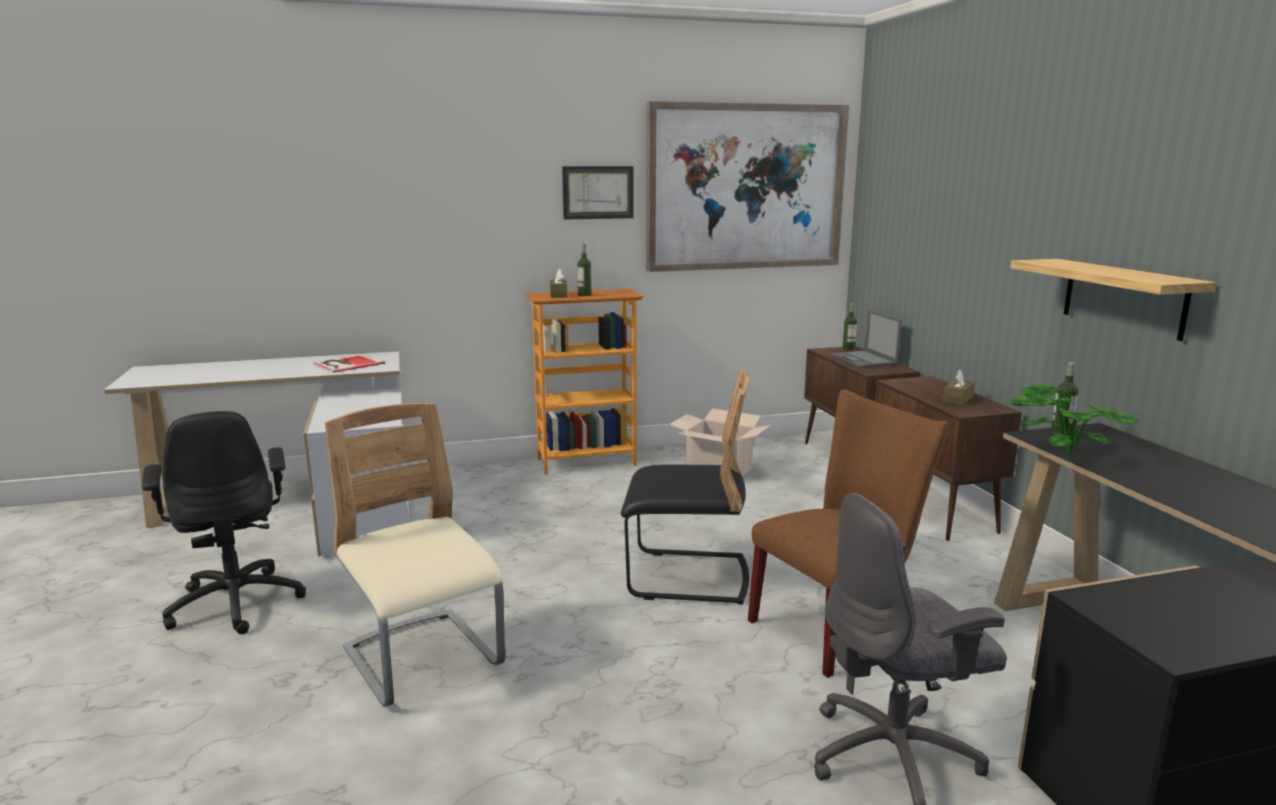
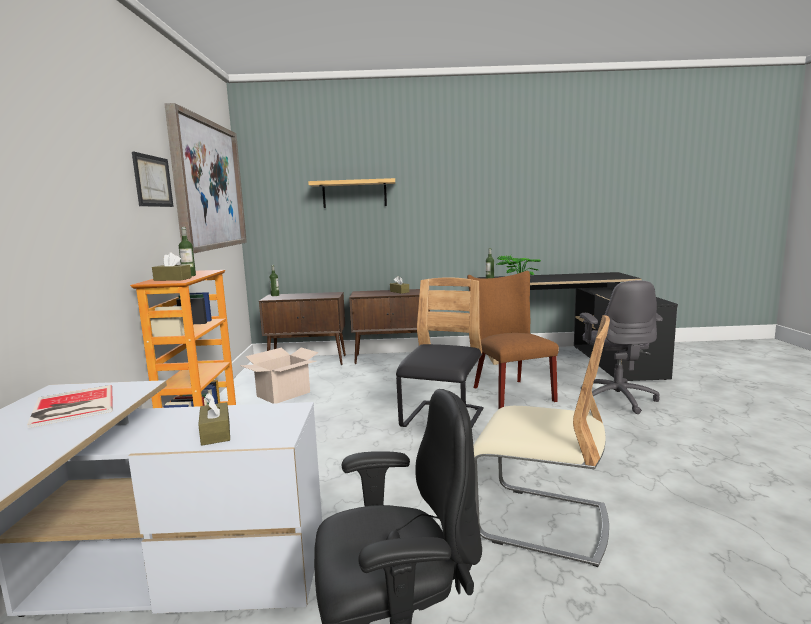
camera: 75 degrees left, 5 degrees down
beige chair [325,403,505,707] -> beige chair turned 135 degrees counterclockwise [473,315,610,567]
laptop [830,310,902,368] -> none
shelf [1010,259,1216,341] -> shelf moved to [308,178,395,208]
none -> brown tissue box [198,393,230,446]

